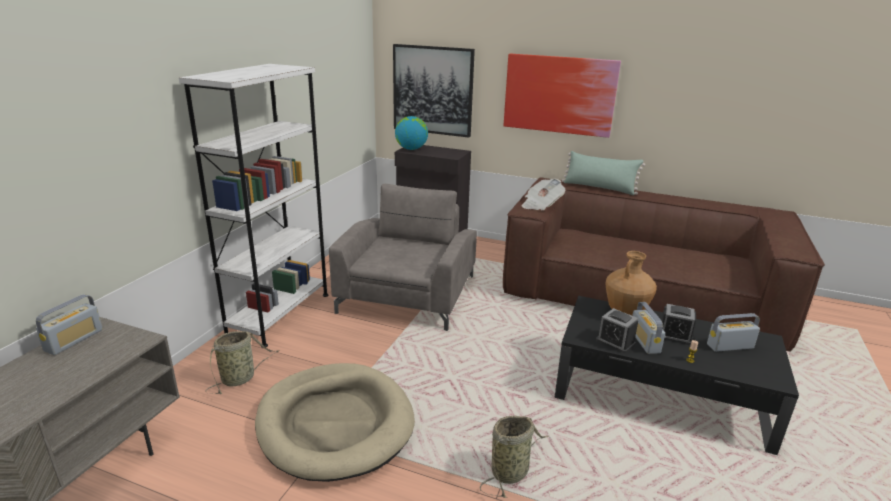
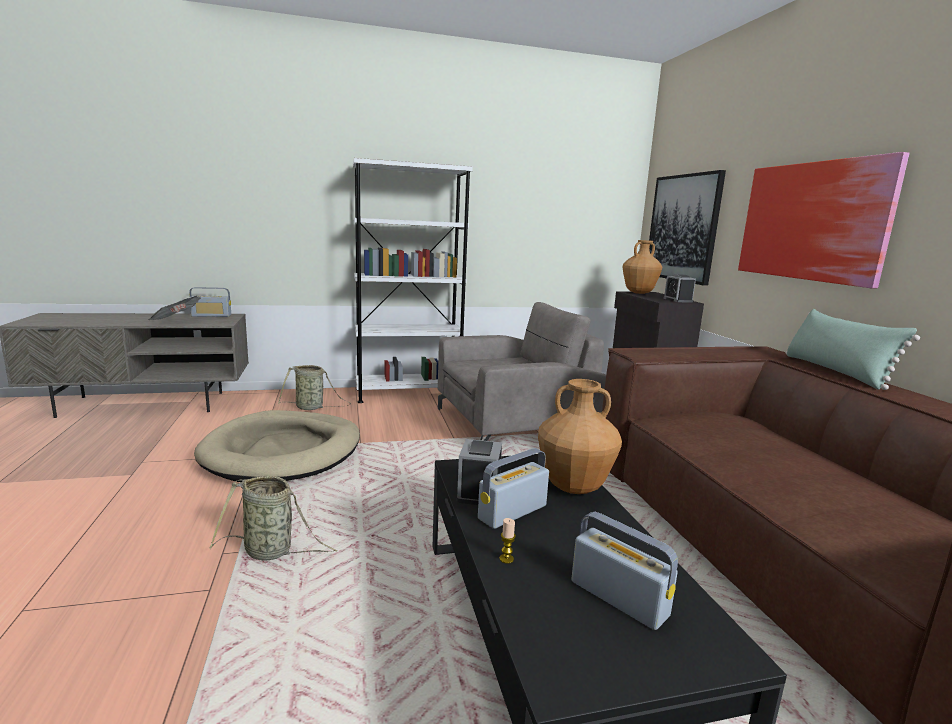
camera: 55 degrees right, 10 degrees down
globe [395,116,428,150] -> brown vase [623,240,662,294]
newspaper [521,179,565,210] -> newspaper moved to [148,296,201,320]
alarm clock [662,304,696,345] -> alarm clock moved to [663,274,696,302]

